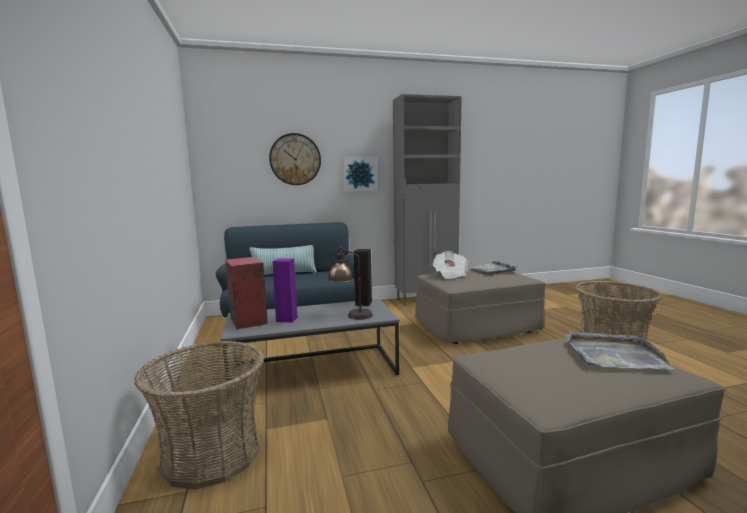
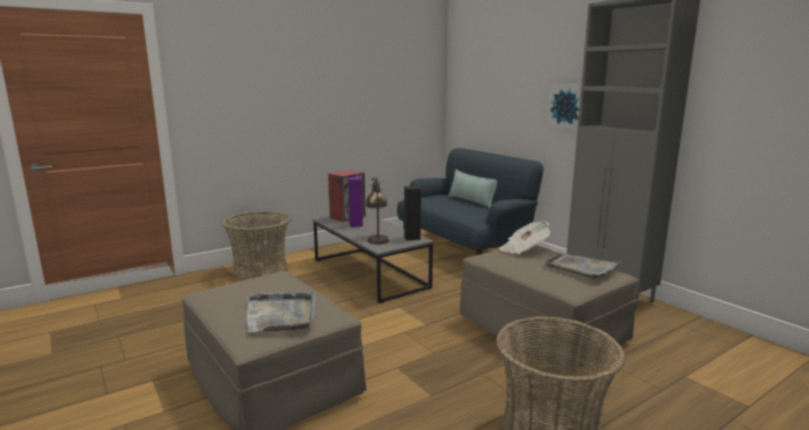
camera: 70 degrees right, 5 degrees up
wall clock [269,133,321,185] -> none

